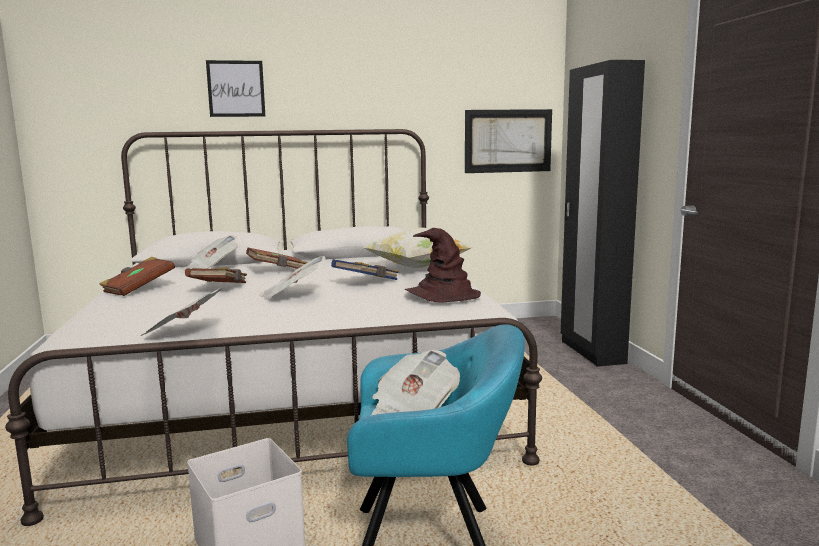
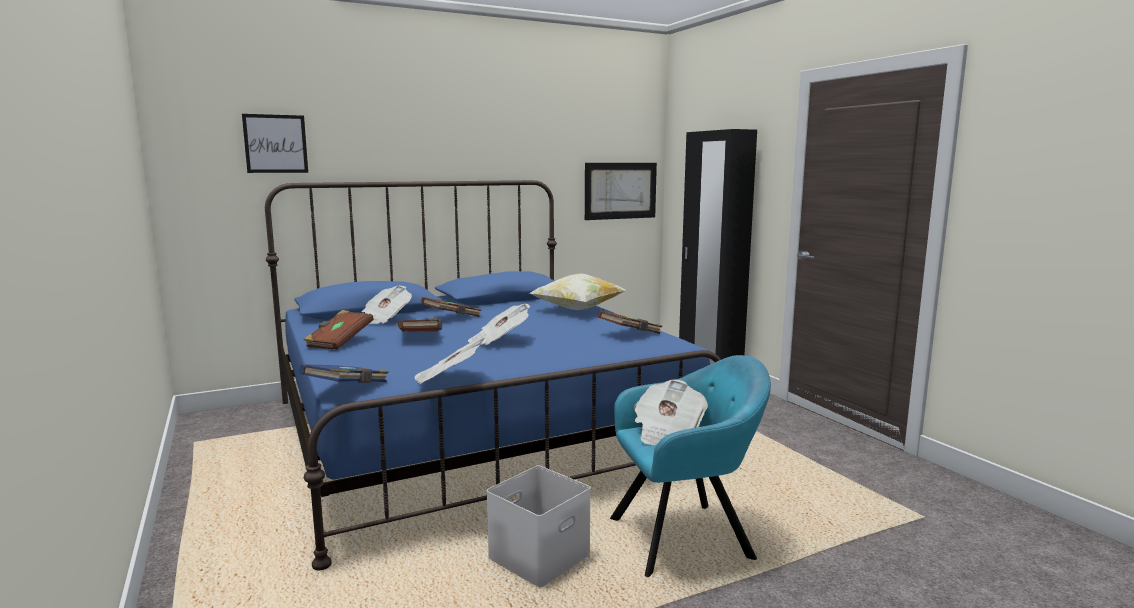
camera: 15 degrees left, 0 degrees up
white bed [5,129,542,526] -> blue bed [265,180,721,570]
picture [206,60,265,117] -> picture moved to [242,114,308,173]
blue book [331,260,399,280] -> blue book moved to [299,364,389,383]
brown hat [404,228,481,302] -> brown book [597,311,663,334]

